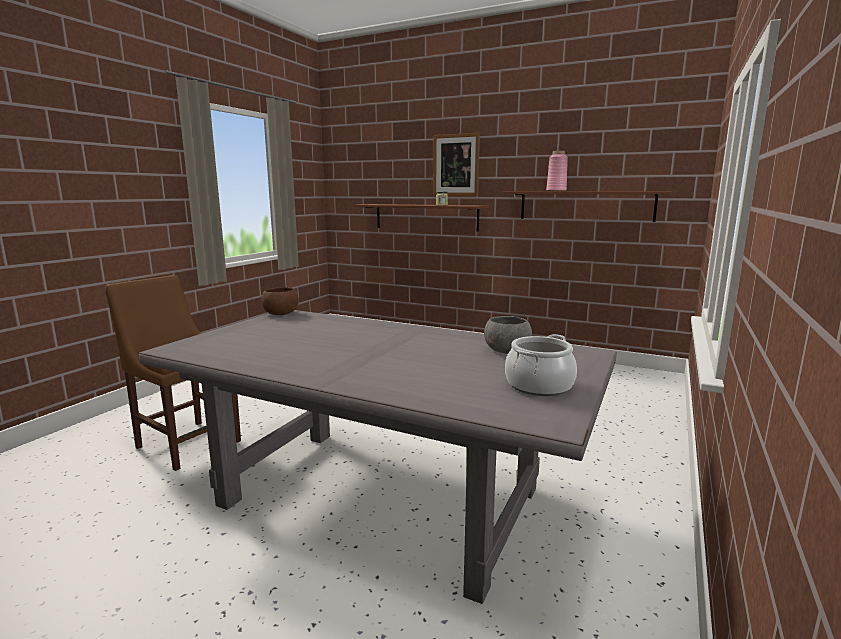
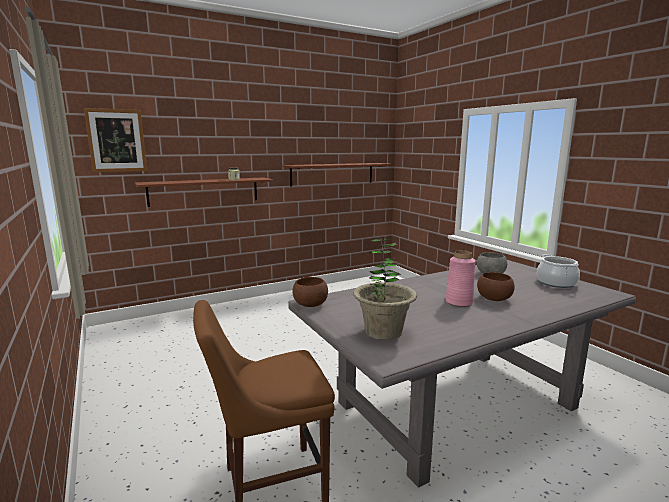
camera: 55 degrees left, 0 degrees up
picture [433,133,480,196] -> picture moved to [84,108,147,172]
pink vase [546,151,568,191] -> pink vase moved to [446,250,475,307]
none -> potted plant [353,237,417,340]
none -> brown bowl [477,272,515,301]

